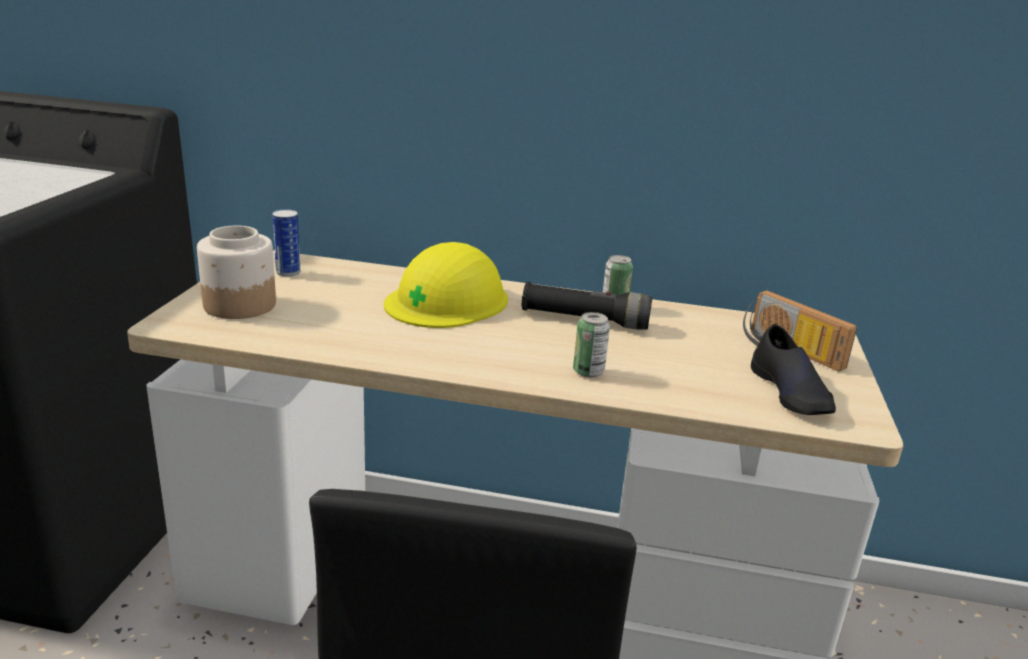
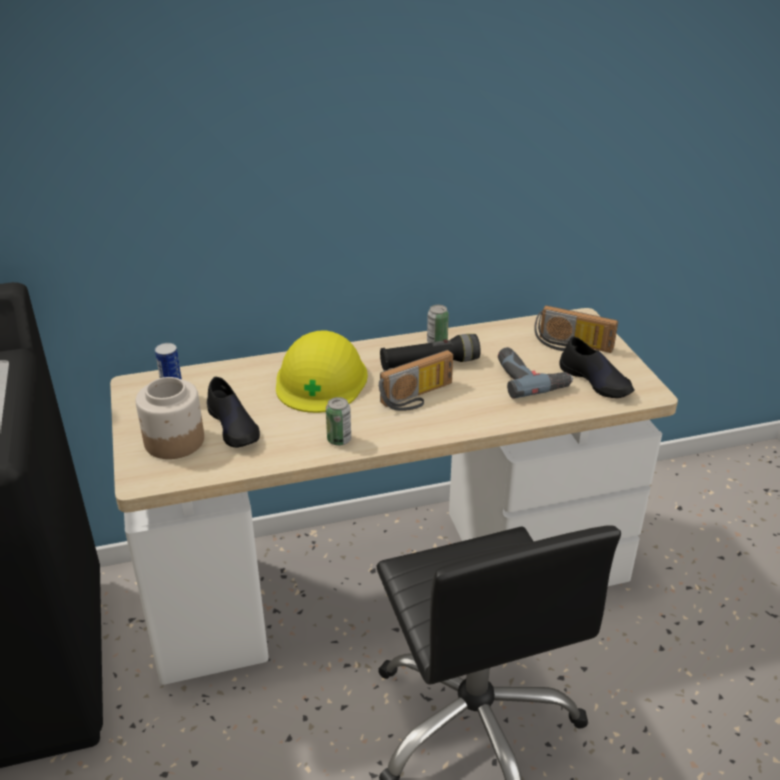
camera: 25 degrees left, 10 degrees up
can [573,312,610,378] -> can moved to [326,397,351,446]
none -> black shoe [207,376,260,448]
none -> radio [379,350,453,411]
none -> power drill [498,347,573,399]

